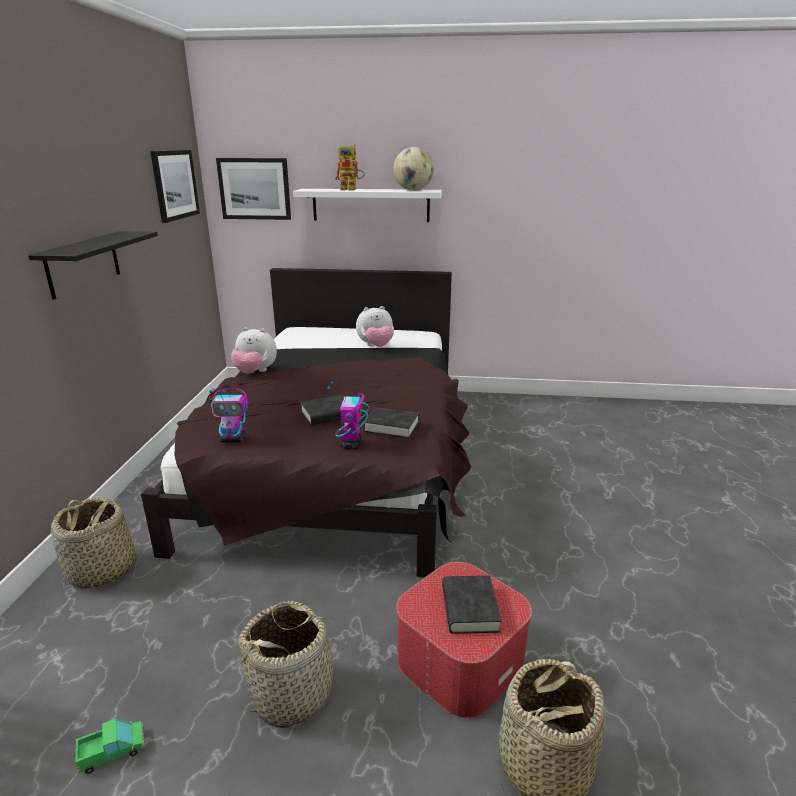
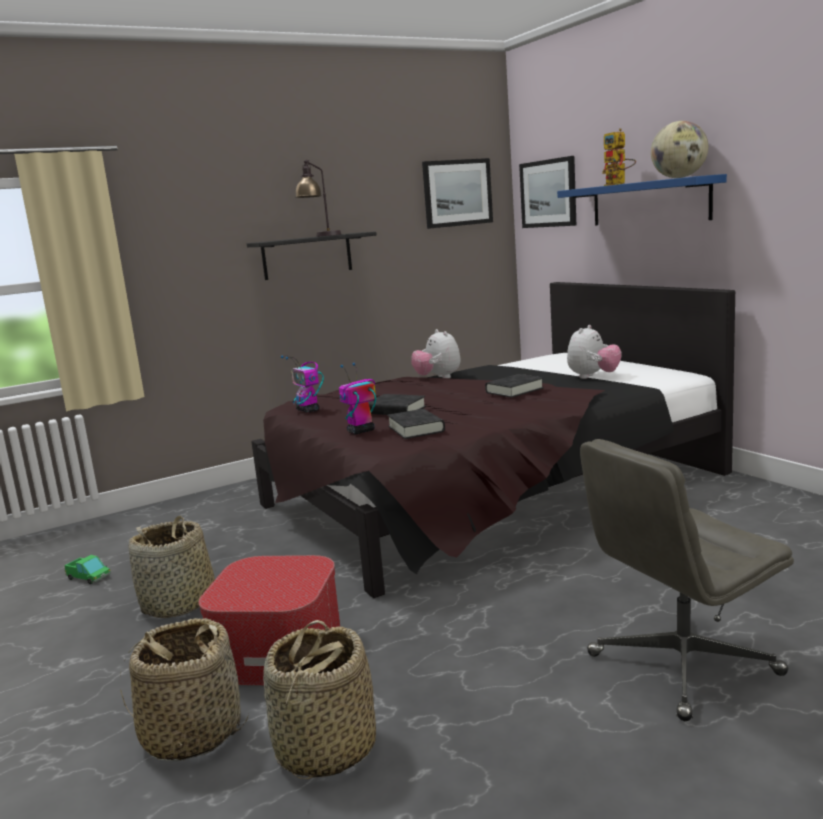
camera: 55 degrees right, 10 degrees down
basket [51,497,136,589] -> basket moved to [263,620,376,779]
white shelf [293,189,442,222] -> blue shelf [557,174,727,225]
plush toy [356,306,394,347] -> plush toy turned 90 degrees counterclockwise [567,325,622,379]
black book [442,575,502,634] -> black book moved to [485,374,544,398]
none -> table lamp [295,160,341,237]
none -> grey office chair [580,439,794,721]

